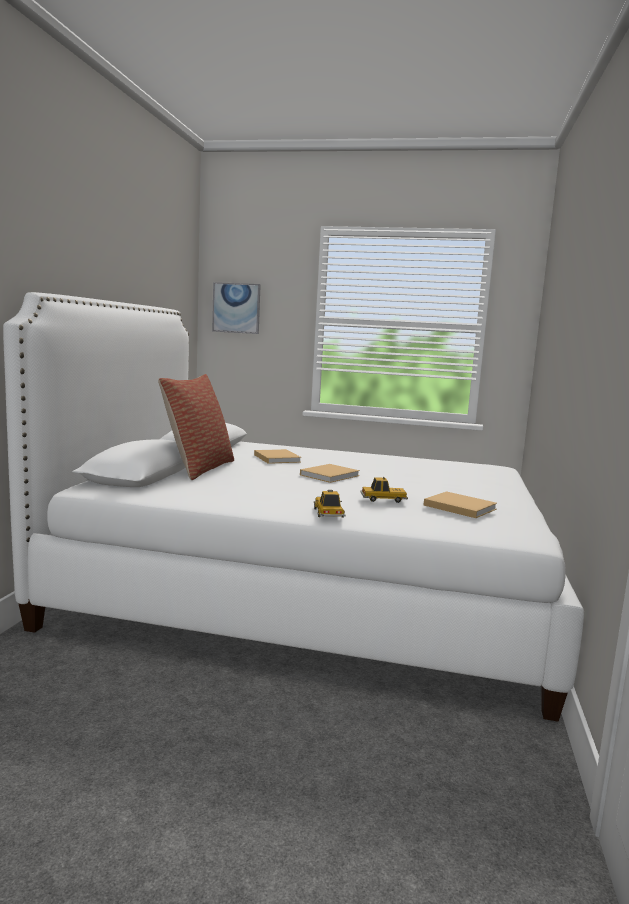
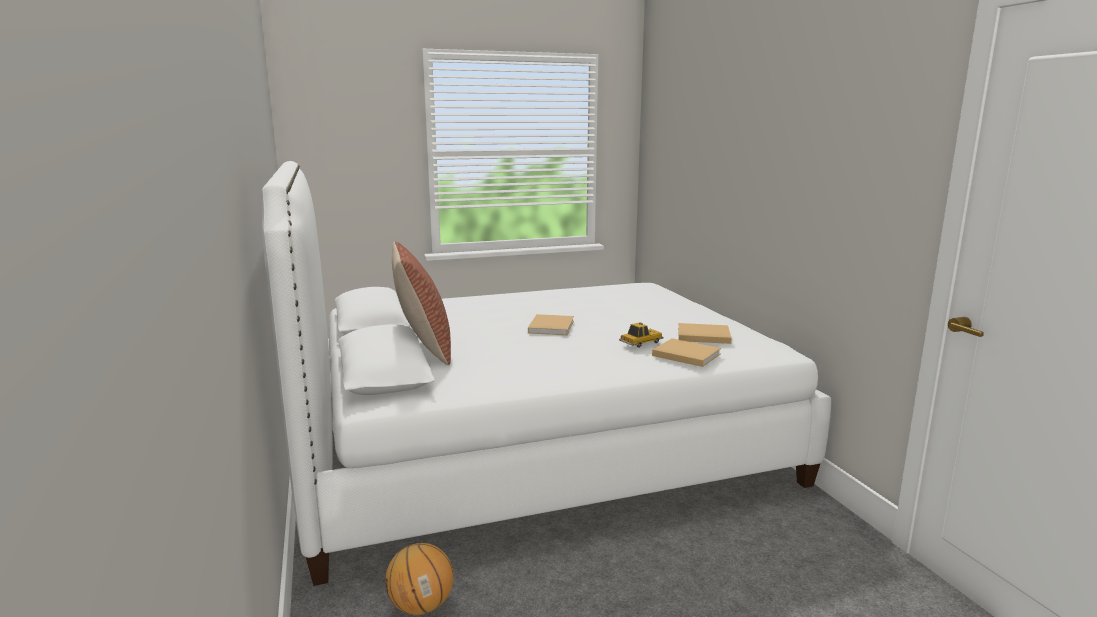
camera: 30 degrees left, 5 degrees up
picture [212,282,261,334] -> none
beige book [254,449,301,464] -> beige book moved to [652,338,721,367]
toy car [314,490,346,518] -> none
none -> basketball [385,543,453,615]

